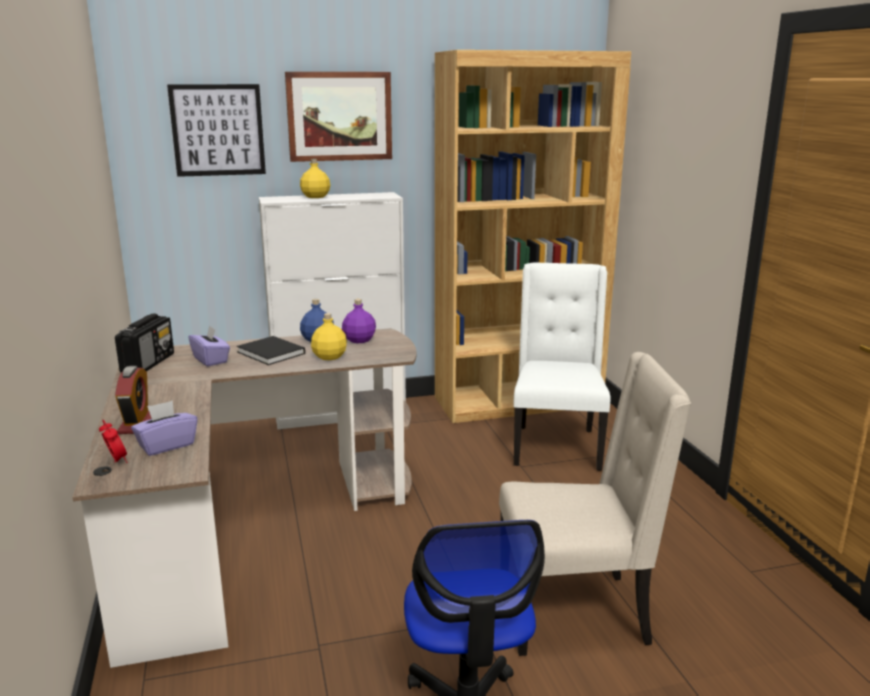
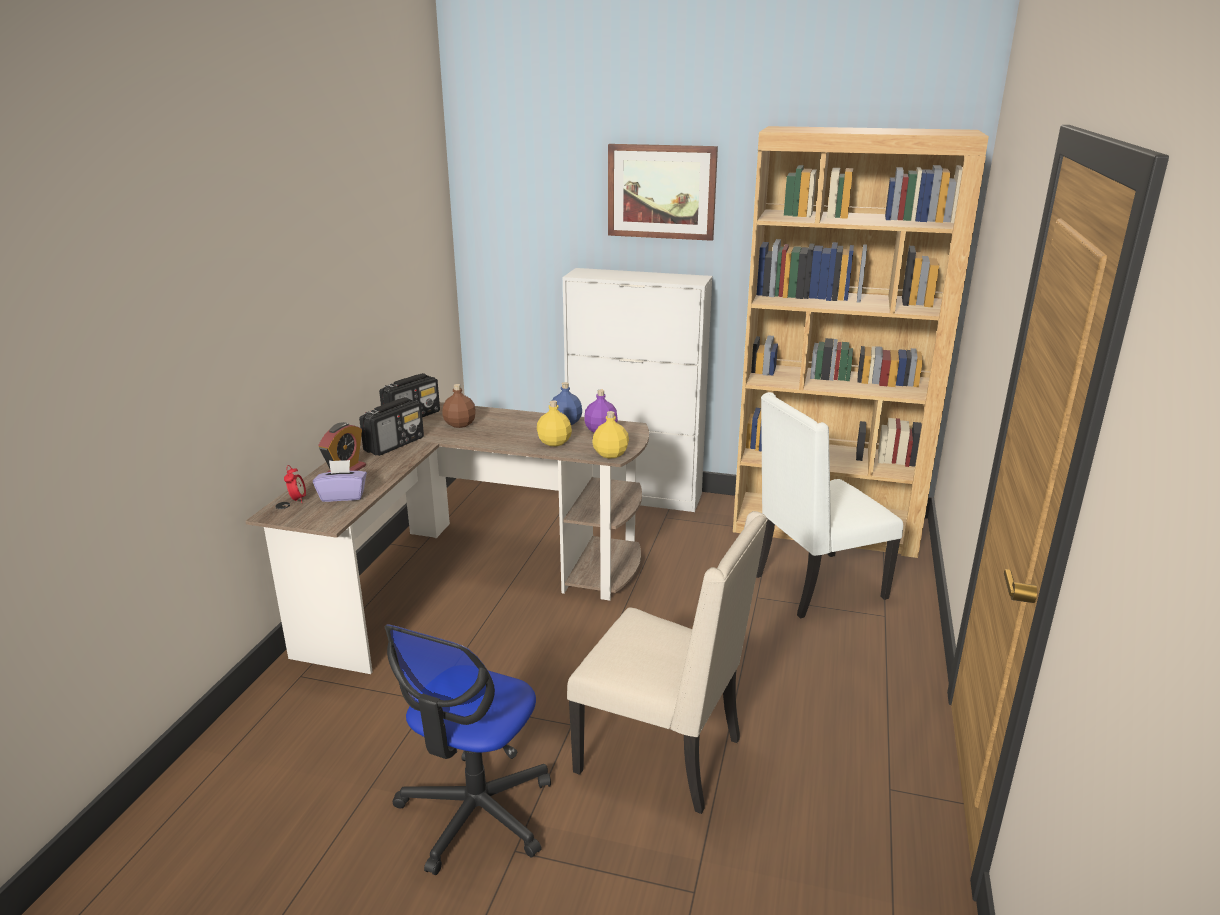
camera: 30 degrees right, 5 degrees up
picture [167,84,266,177] -> none
purple tissue box [188,325,230,366] -> brown bottle [442,384,476,428]
black book [236,336,305,365] -> none
yellow bottle [300,159,330,198] -> yellow bottle moved to [592,411,629,458]
white chair [513,263,611,471] -> white chair turned 150 degrees counterclockwise [756,392,903,619]
none -> radio [359,397,424,456]

